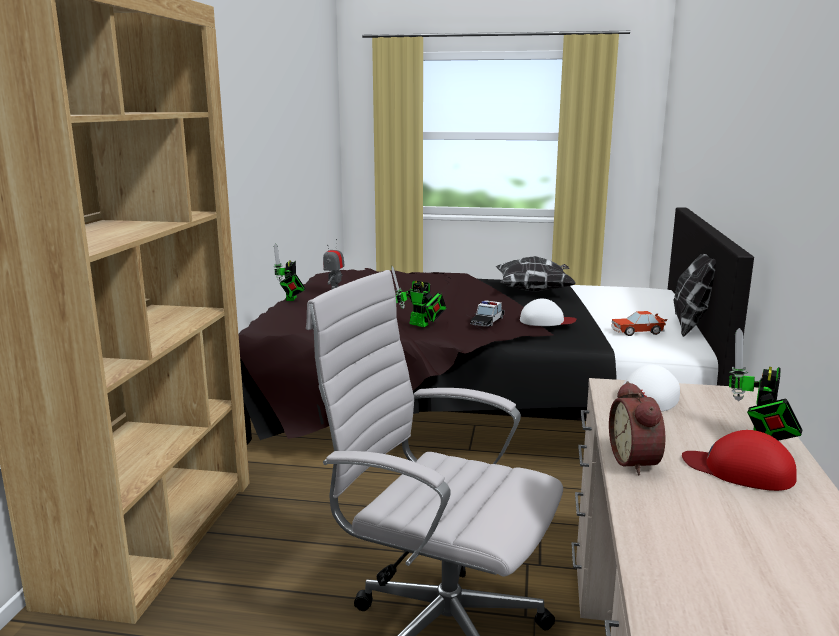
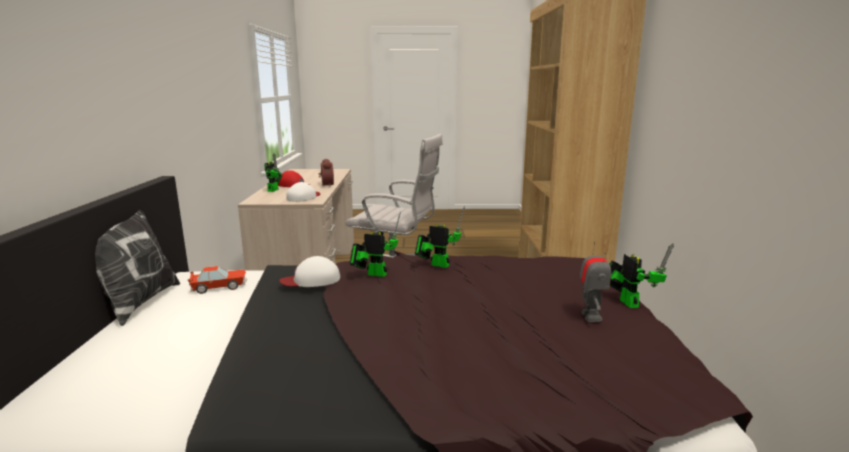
camera: 170 degrees right, 0 degrees up
toy car [470,300,504,327] -> toy robot [350,211,401,277]
pillow [495,256,576,292] -> none

